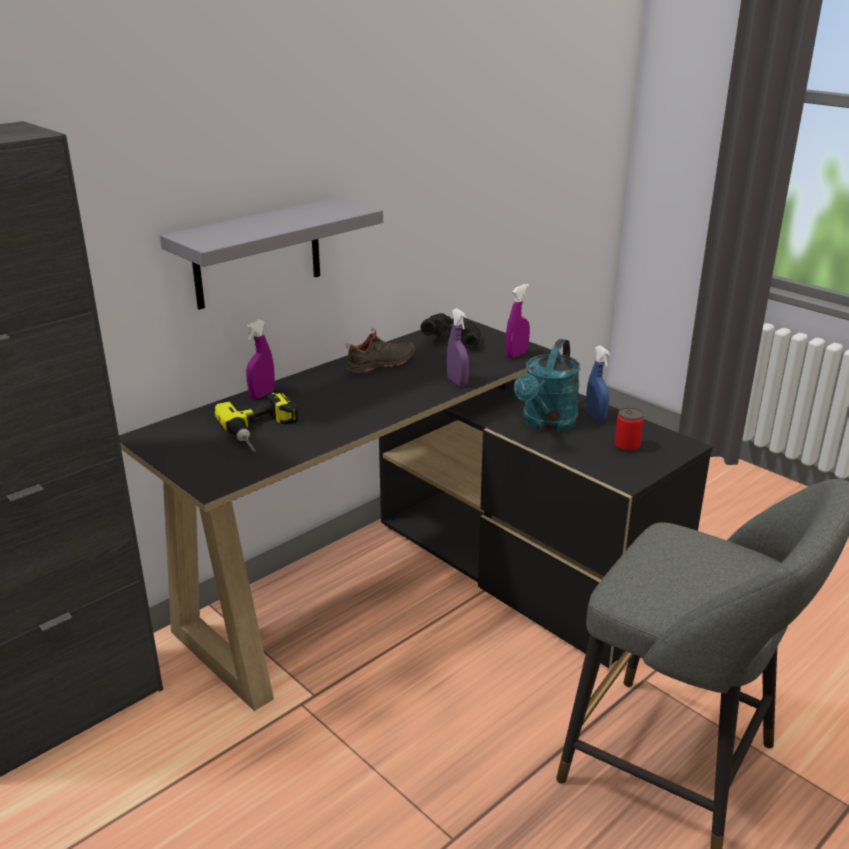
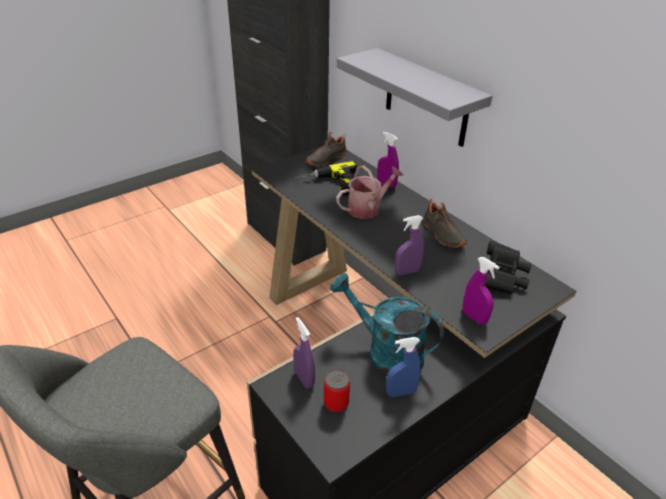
camera: 95 degrees right, 10 degrees up
none -> purple spray bottle [293,317,315,389]
none -> black shoe [306,132,347,167]
none -> watering can [336,165,404,219]

